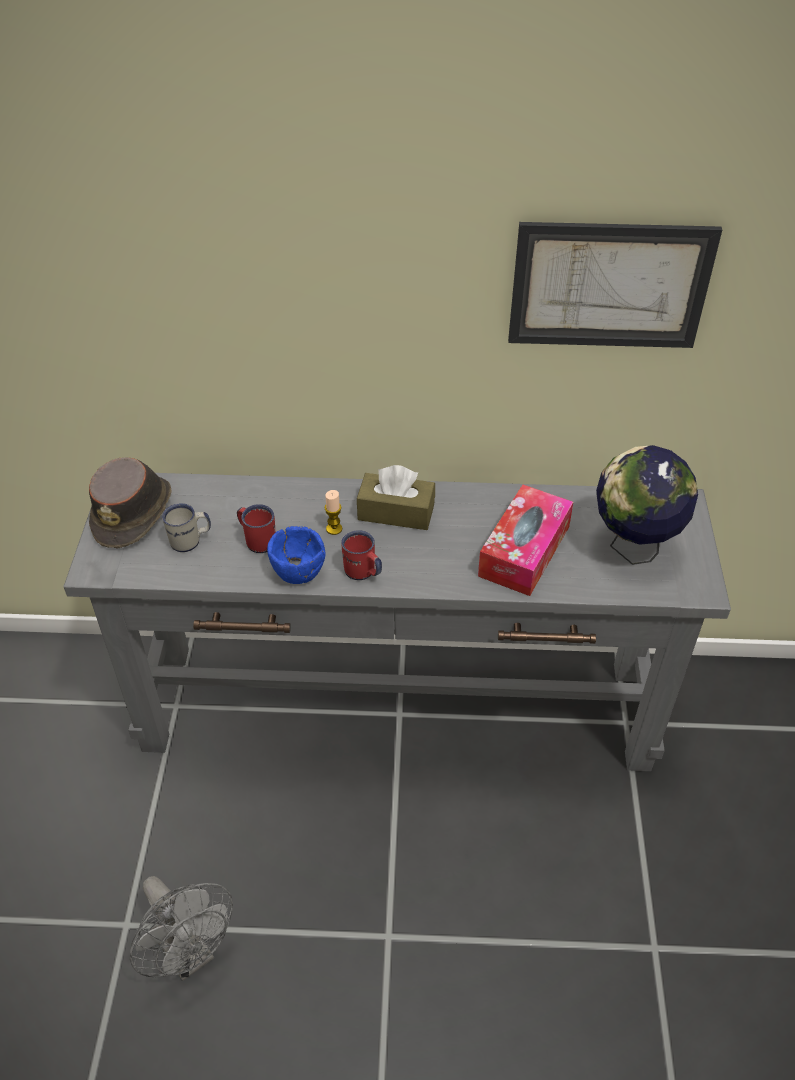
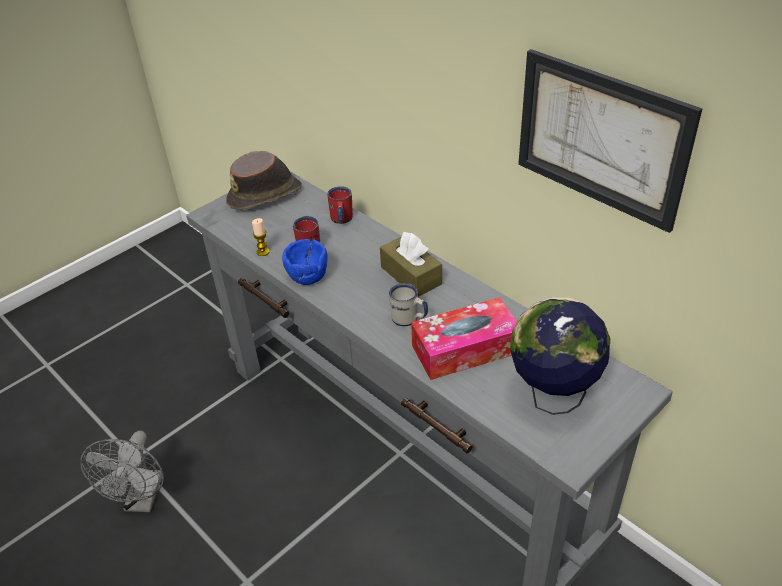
camera: 45 degrees right, 5 degrees down
white mug [162,503,211,552] -> white mug moved to [389,283,428,326]
candle [325,490,342,535] -> candle moved to [252,218,270,256]
red mug [341,530,382,580] -> red mug moved to [327,186,353,224]

